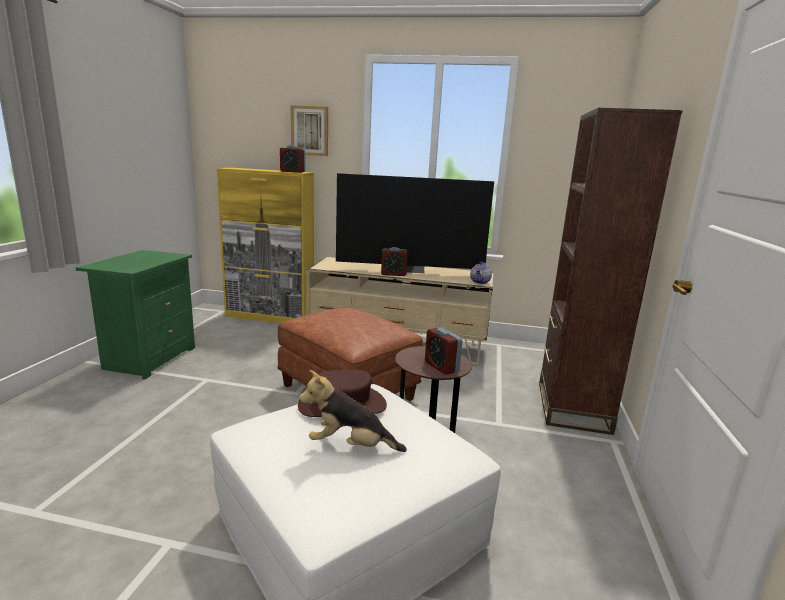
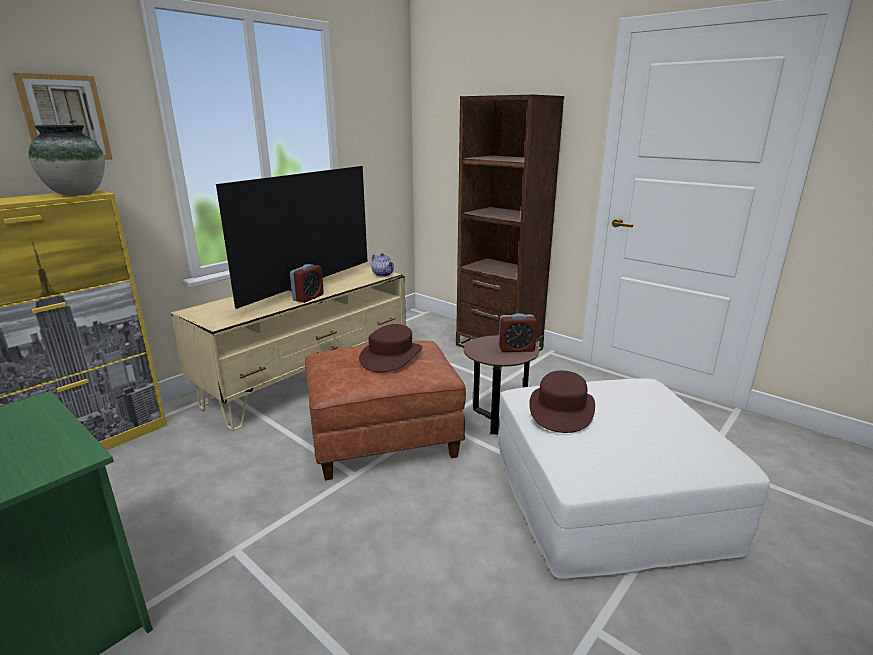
camera: 60 degrees left, 5 degrees up
alarm clock [280,145,305,173] -> vase [29,125,105,196]
plush toy [299,370,407,452] -> none
none -> brown hat [359,324,422,372]

